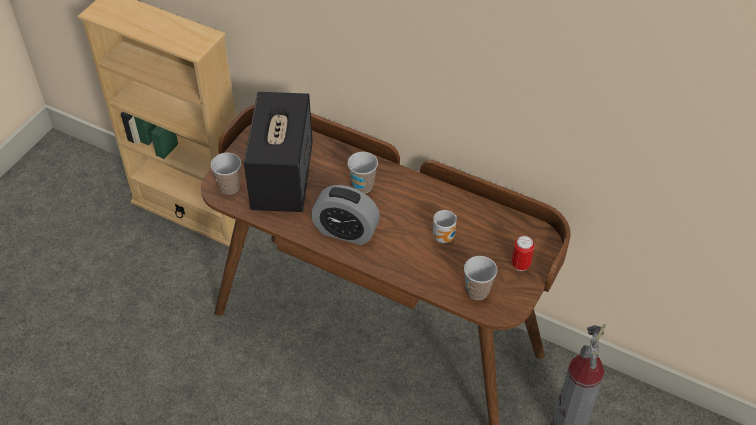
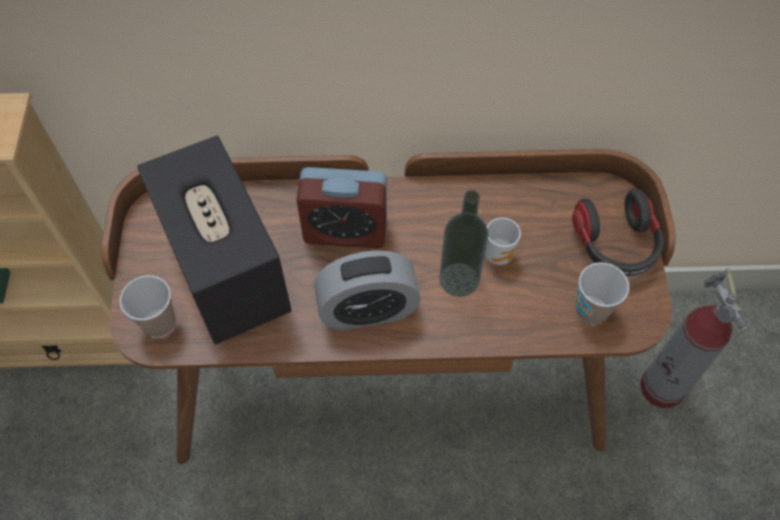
camera: 30 degrees left, 10 degrees up
cup [347,152,378,193] -> alarm clock [296,167,387,248]
can [511,236,534,271] -> headphones [572,189,664,276]
none -> bottle [439,190,488,297]

